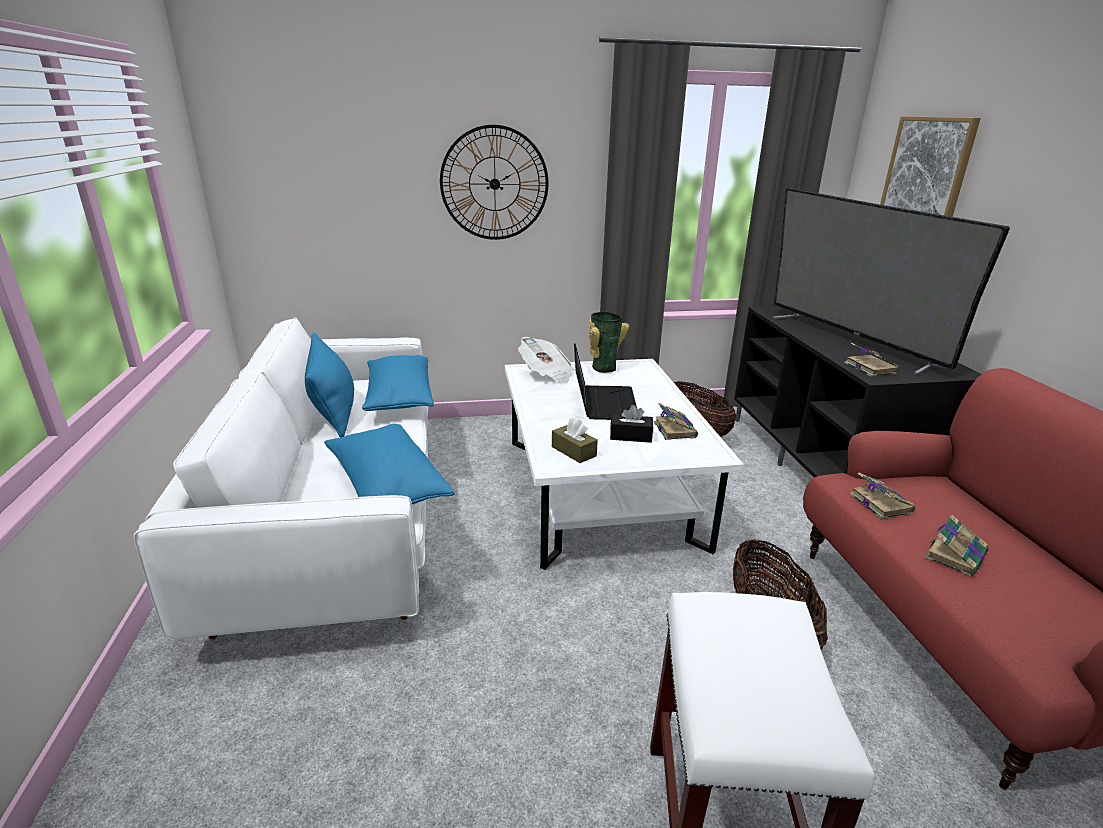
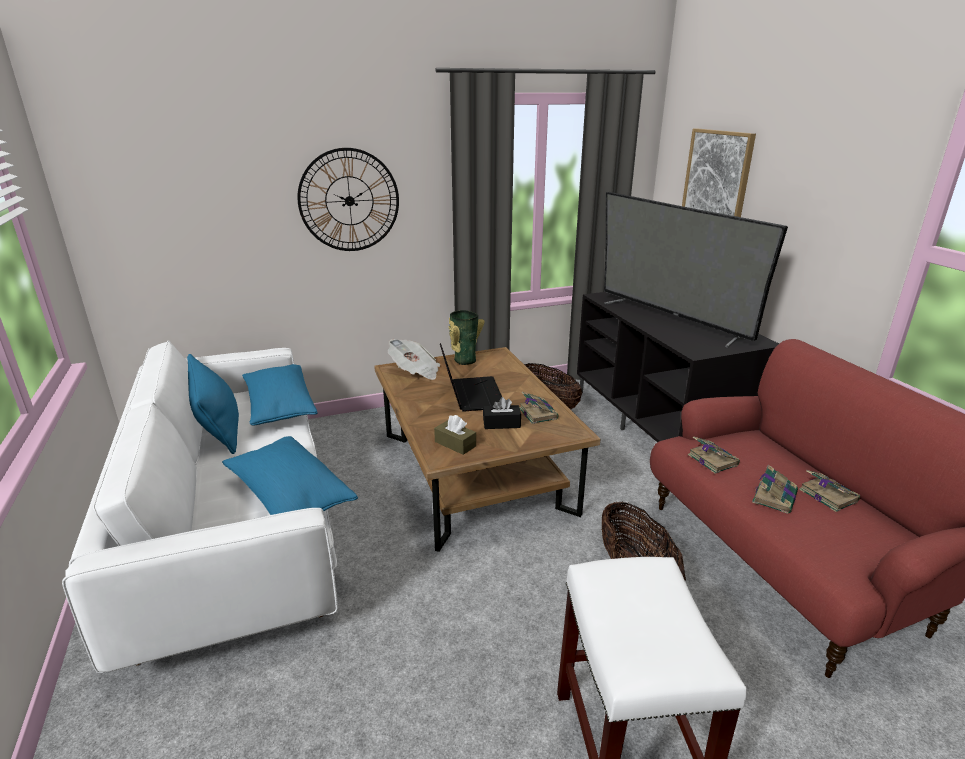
camera: 10 degrees left, 0 degrees up
white coffee table [505,359,743,570] -> brown coffee table [374,347,600,552]
book [844,343,899,377] -> book moved to [799,470,860,512]

